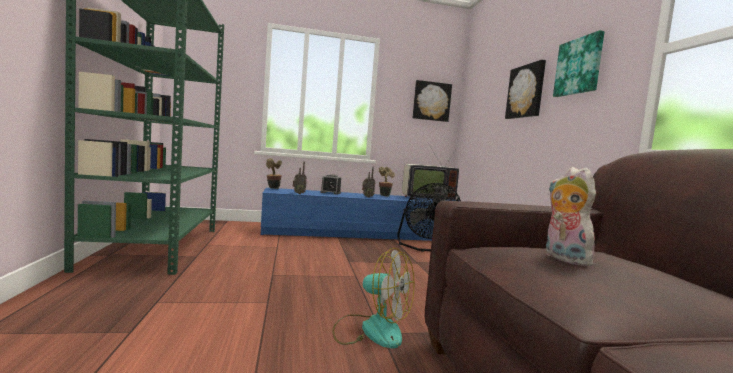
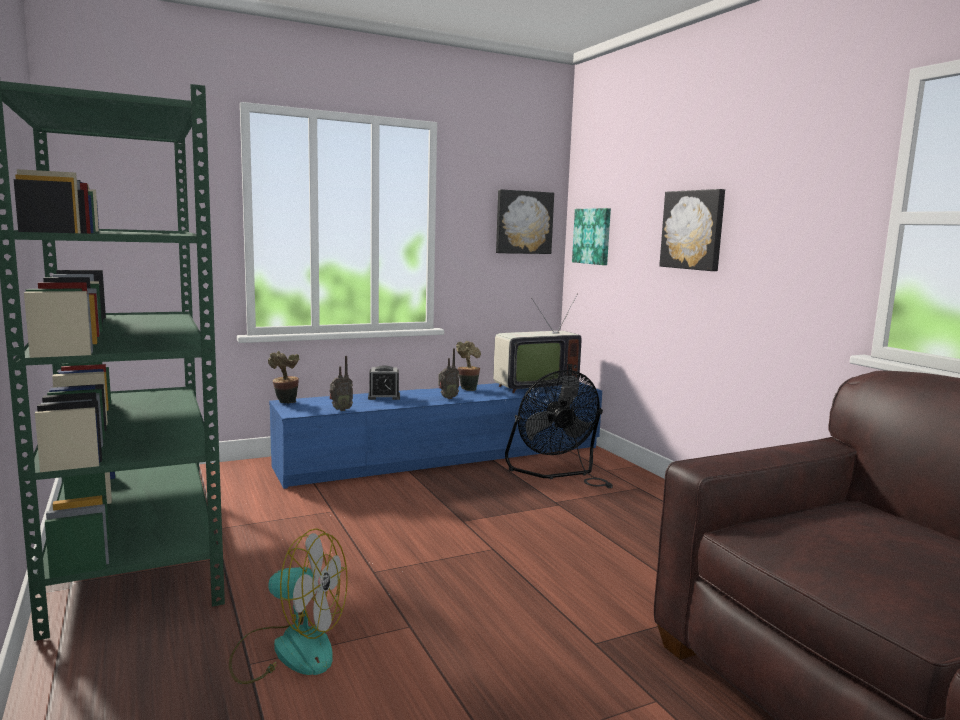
camera: 15 degrees left, 5 degrees up
fan [332,248,414,348] -> fan moved to [229,528,348,684]
plush toy [546,167,596,266] -> none
picture [553,30,605,97] -> picture moved to [572,208,611,265]

